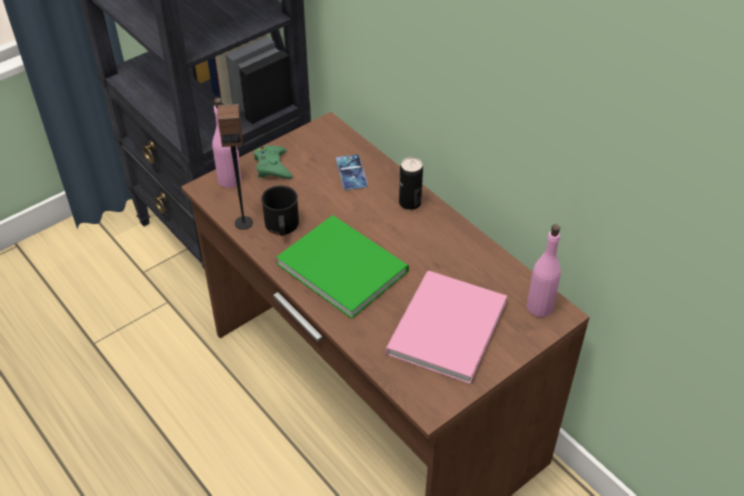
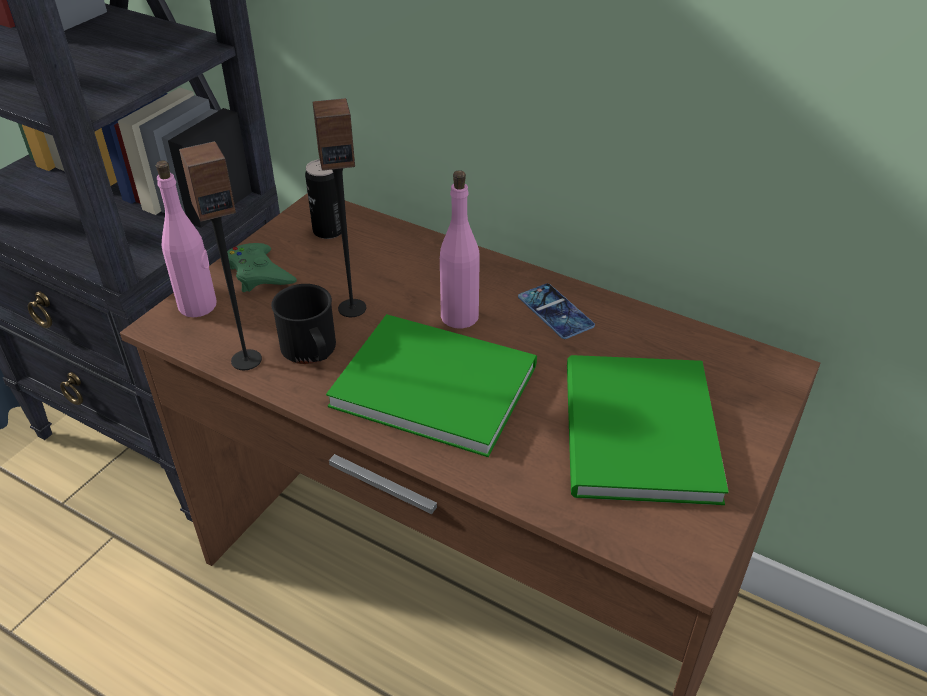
camera: 20 degrees left, 5 degrees down
phone [336,154,368,190] -> phone moved to [518,283,595,339]
pink book [385,271,507,384] -> green book [567,355,729,505]
can [399,157,423,210] -> can moved to [305,159,341,239]
pink bottle [527,224,561,317] -> pink bottle moved to [440,170,480,329]
none -> speaker [313,98,366,317]

